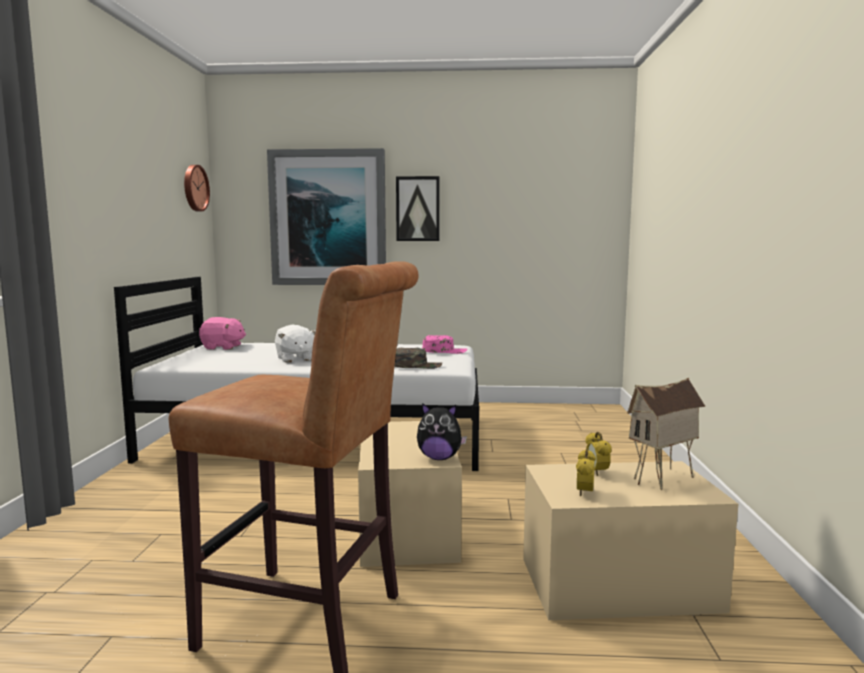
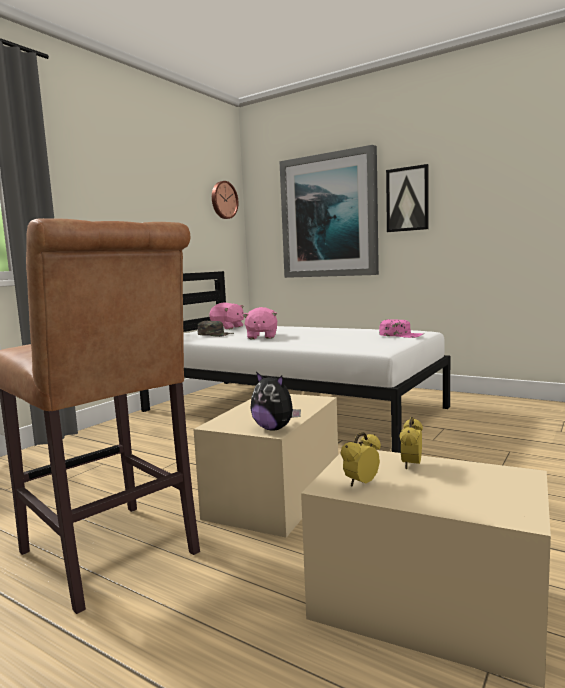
camera: 30 degrees right, 0 degrees up
white plush toy [275,325,316,363] -> pink plush toy [242,307,277,339]
green cap [394,348,442,369] -> green cap moved to [198,321,234,337]
toy house [627,378,705,490] -> none

